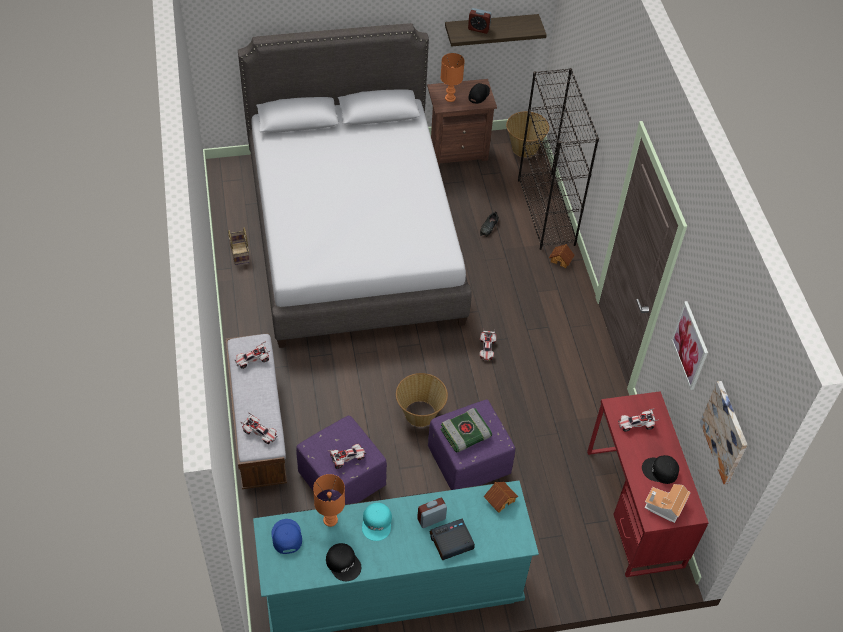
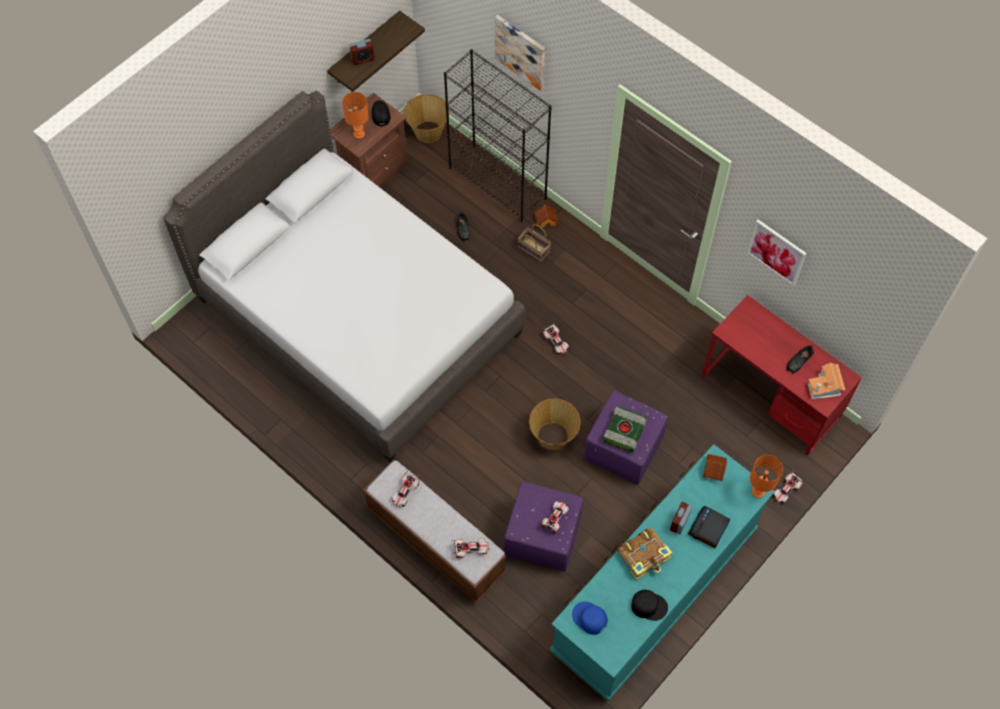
camera: 35 degrees left, 10 degrees up
basket [228,228,250,265] -> basket moved to [518,224,551,262]
orange table lamp [313,474,345,527] -> orange table lamp moved to [750,455,783,498]
turquoise cap [362,503,392,541] -> book [618,527,672,580]
toy car [618,408,659,432] -> toy car moved to [773,472,804,504]
black cap [642,455,679,484] -> black shoe [786,345,814,374]
picture [700,381,747,484] -> picture moved to [495,15,545,91]

